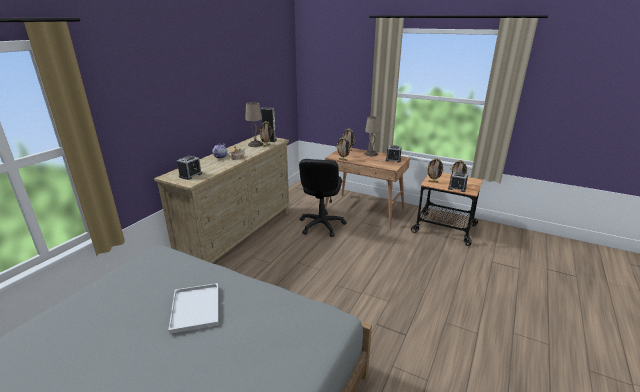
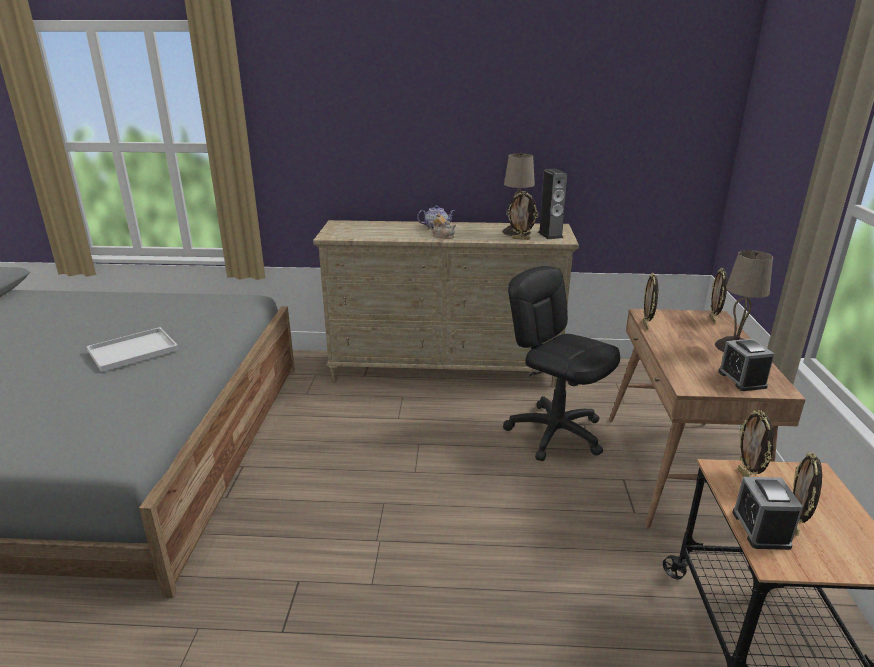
camera: 65 degrees right, 0 degrees up
alarm clock [177,156,202,180] -> none
black office chair [299,159,347,237] -> black office chair turned 60 degrees clockwise [503,266,620,461]

